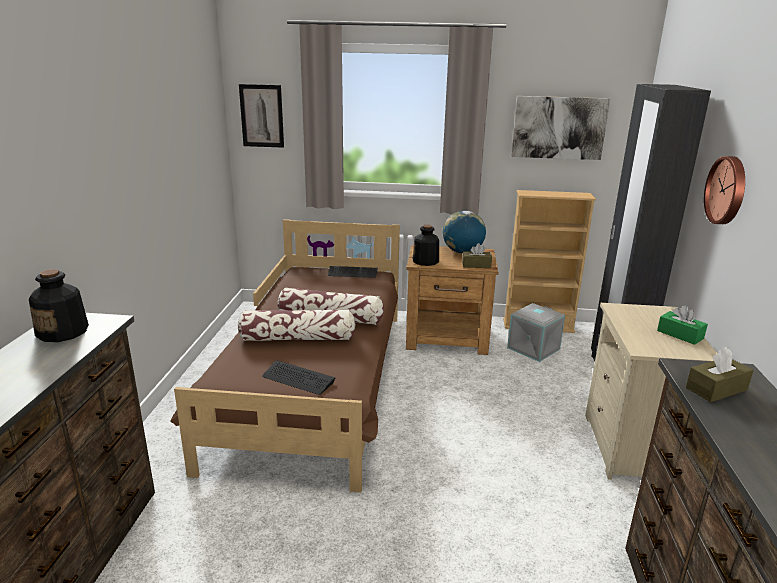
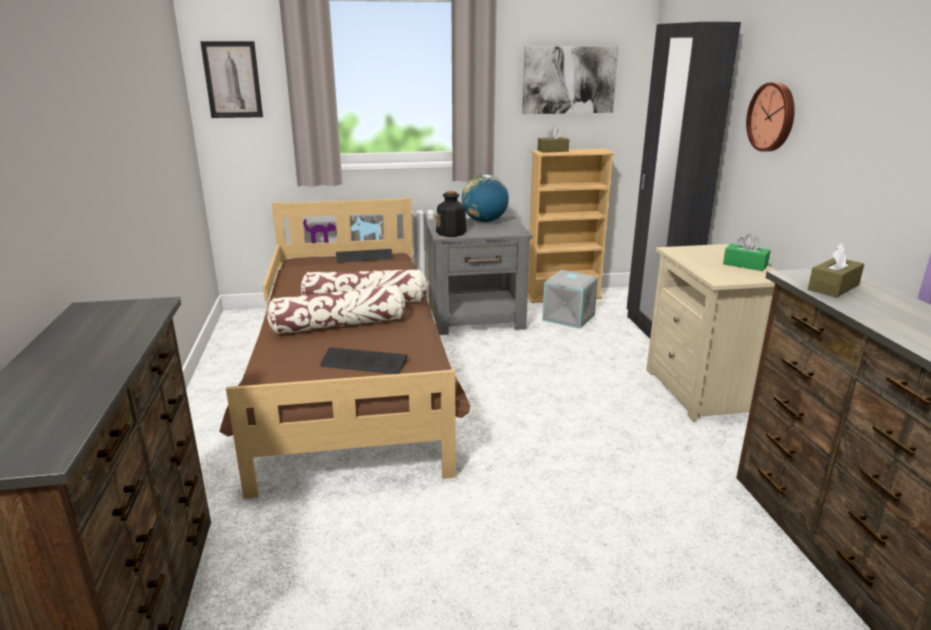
camera: 15 degrees left, 0 degrees up
bottle [29,269,89,342] -> none
brown nightstand [406,245,498,355] -> grey nightstand [425,216,533,335]
brown tissue box [462,243,492,268] -> brown tissue box moved to [538,126,569,153]

